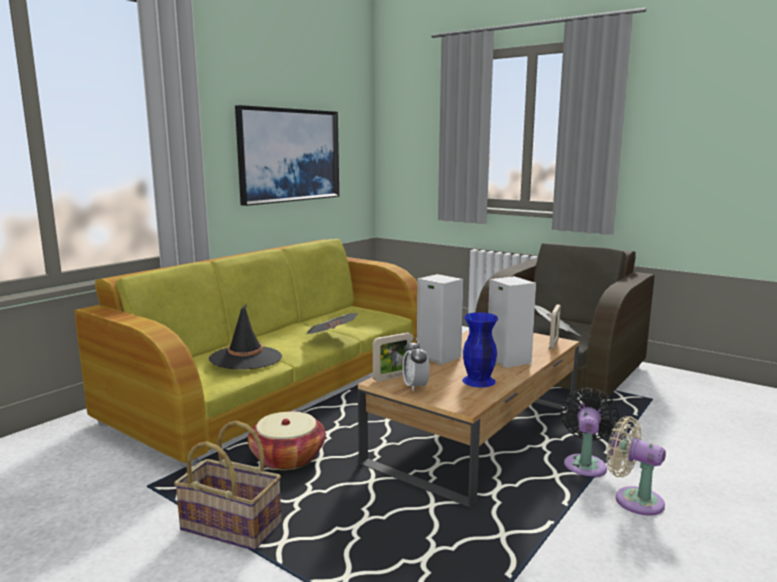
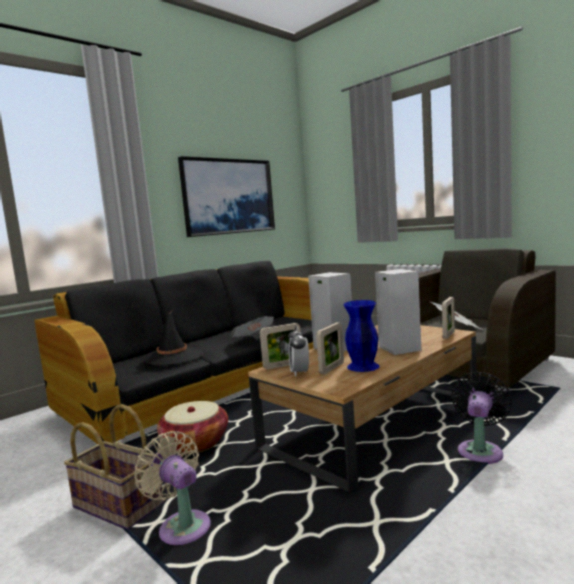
camera: 10 degrees right, 5 degrees down
green sofa [74,239,417,468] -> black sofa [35,261,314,444]
beige fan [606,416,666,516] -> beige fan moved to [134,431,211,545]
none -> picture frame [316,322,344,374]

